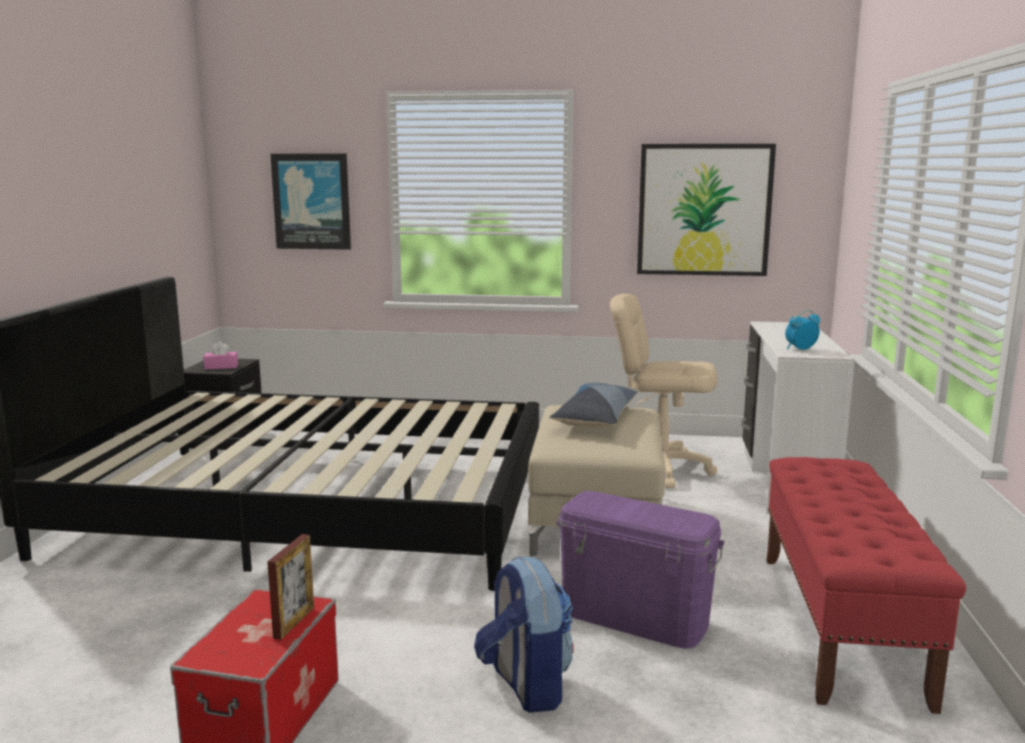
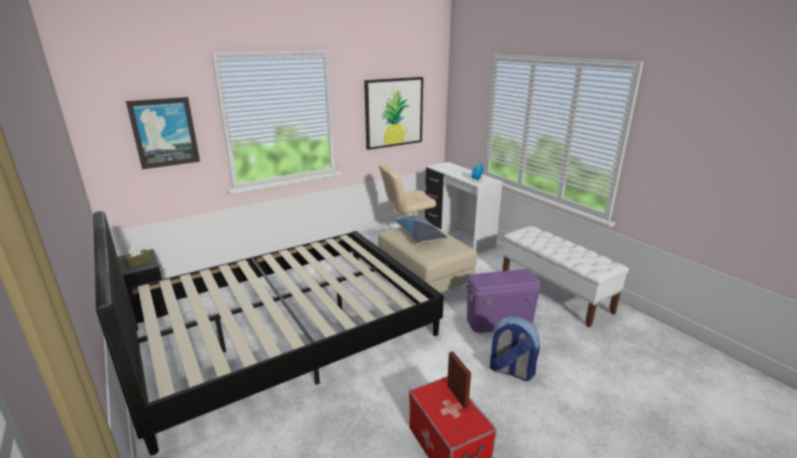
camera: 40 degrees left, 10 degrees up
pink tissue box [203,341,238,369] -> brown tissue box [123,246,152,269]
red bench [767,457,966,714] -> white bench [502,226,629,327]

